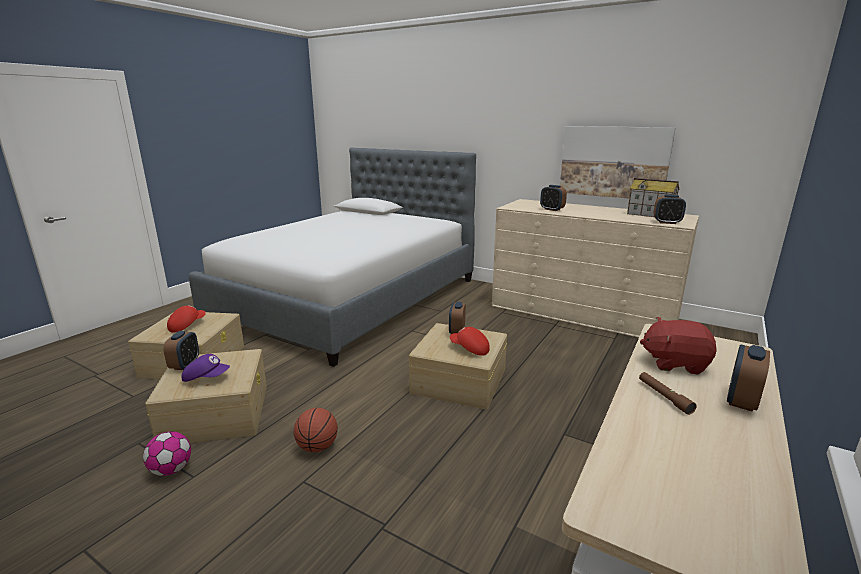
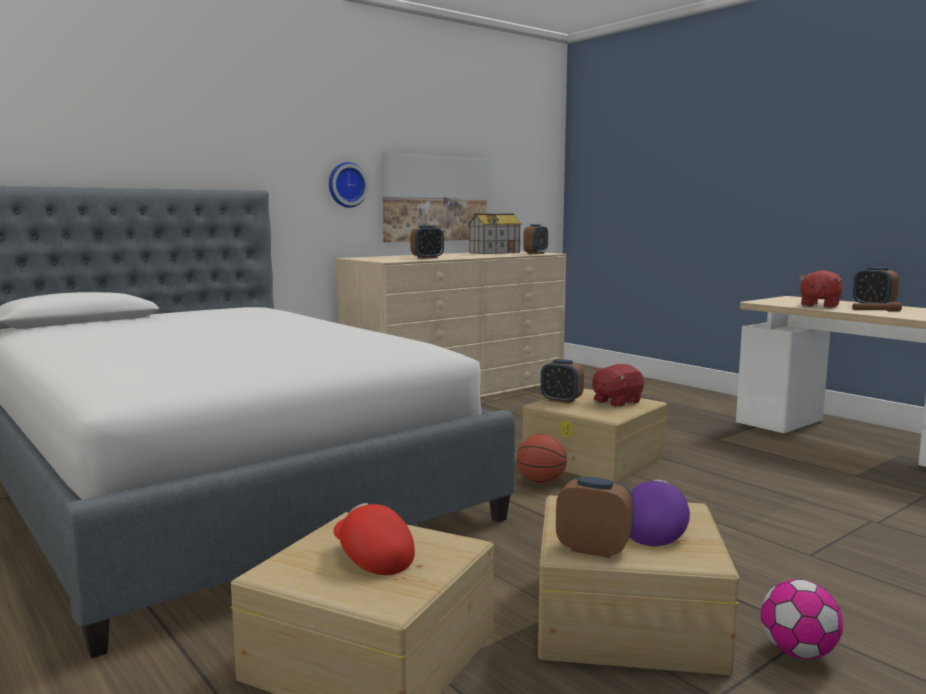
camera: 70 degrees left, 10 degrees down
basketball [294,408,338,452] -> basketball moved to [517,433,567,484]
red cap [450,327,490,356] -> red plush toy [591,364,644,407]
none -> wall clock [329,162,368,208]

